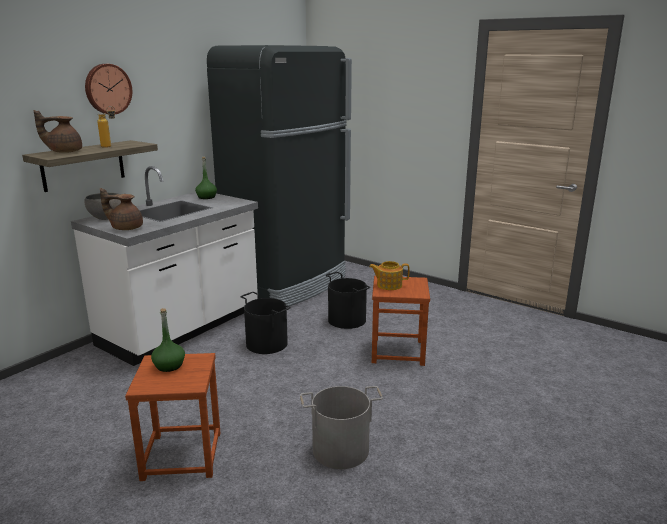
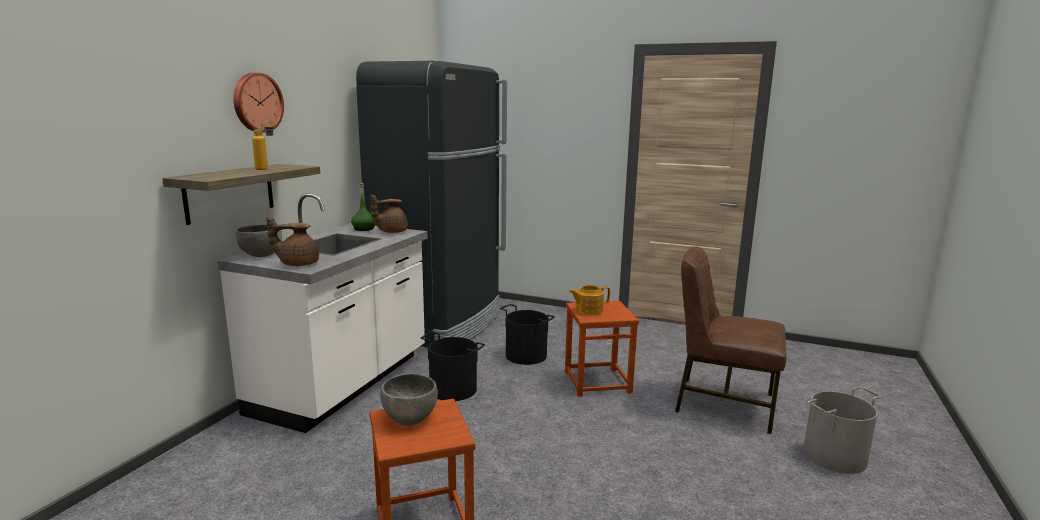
camera: 15 degrees left, 5 degrees down
brown teapot [34,110,82,153] -> brown teapot moved to [370,195,408,233]
green bottle [151,308,185,372] -> grey bowl [380,374,438,426]
grey bucket [300,386,383,469] -> grey bucket moved to [803,386,882,474]
none -> brown chair [675,246,787,434]

